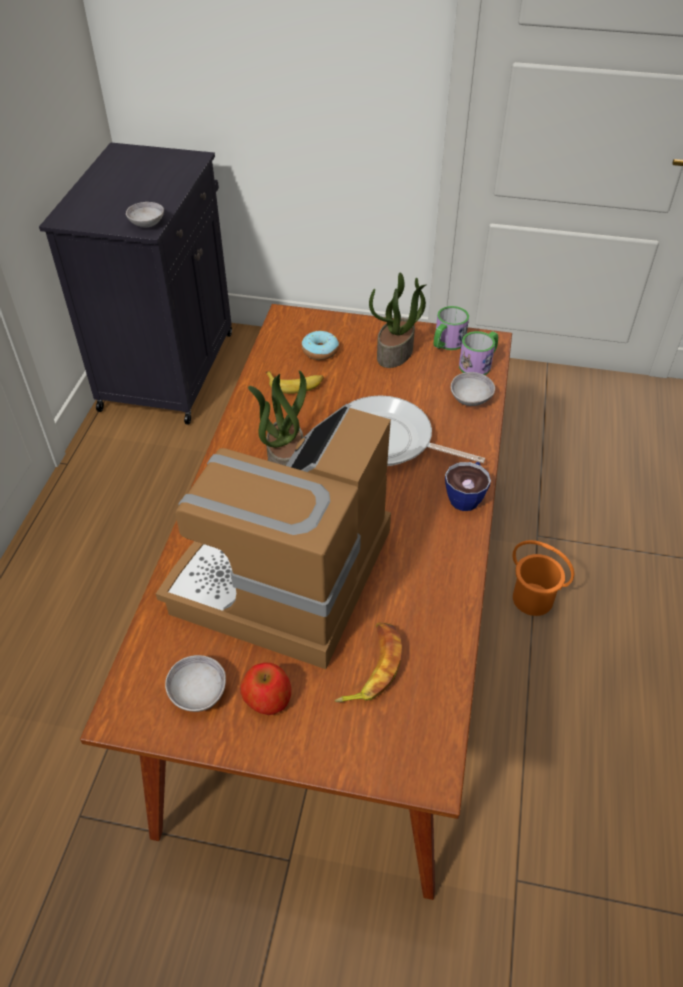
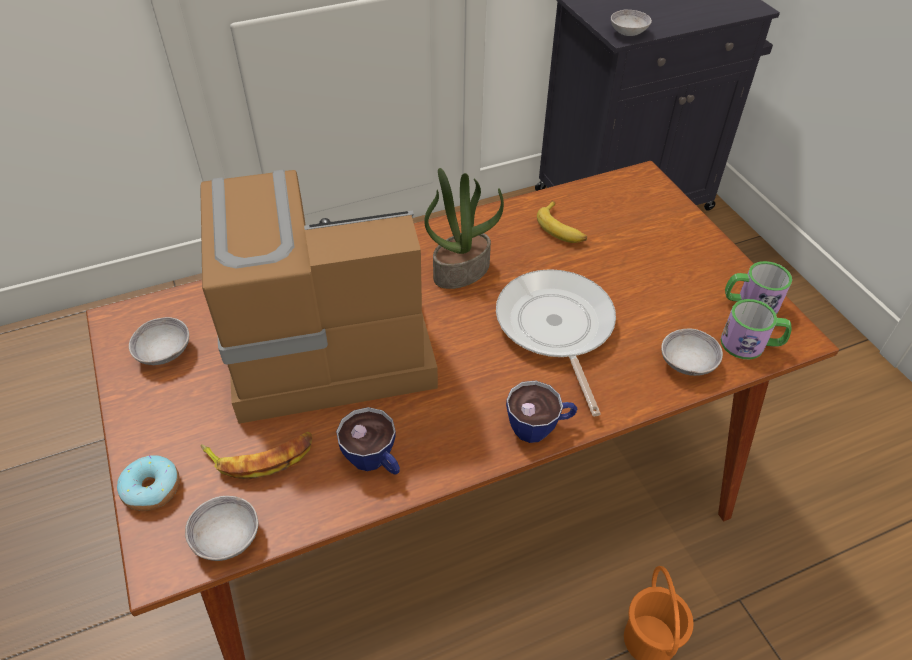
camera: 55 degrees right, 0 degrees up
apple [240,663,291,715] -> none
donut [302,331,339,360] -> donut moved to [117,455,180,511]
potted plant [369,273,427,368] -> none
none -> grey bowl [185,496,258,561]
none -> cup [336,407,400,475]

